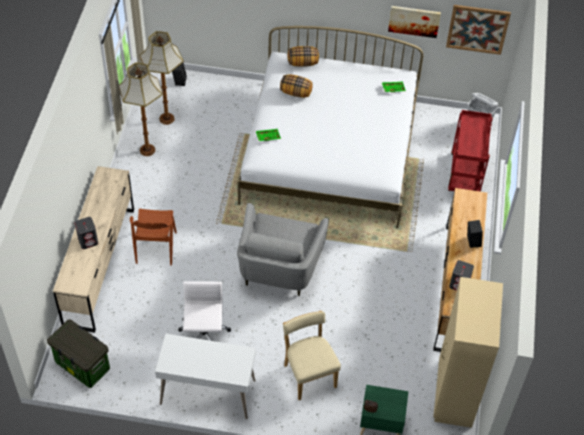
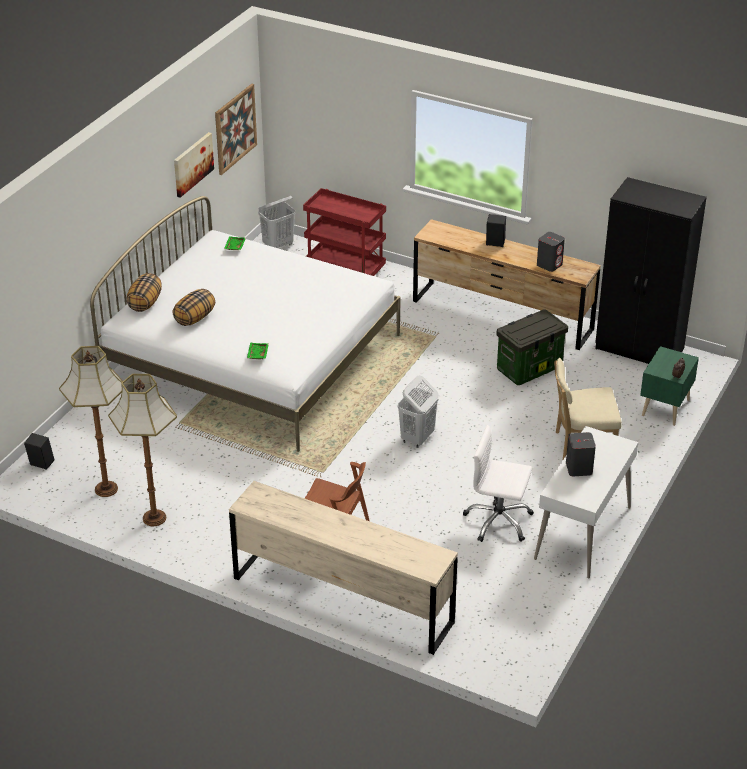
camera: 70 degrees left, 15 degrees down
storage box [47,319,110,388] -> storage box moved to [496,310,568,385]
grey speaker [75,217,98,249] -> grey speaker moved to [566,432,596,476]
grey armchair [237,203,329,296] -> white laundry basket [398,376,439,448]
beige wardrobe [433,277,503,428] -> black wardrobe [595,177,707,364]

